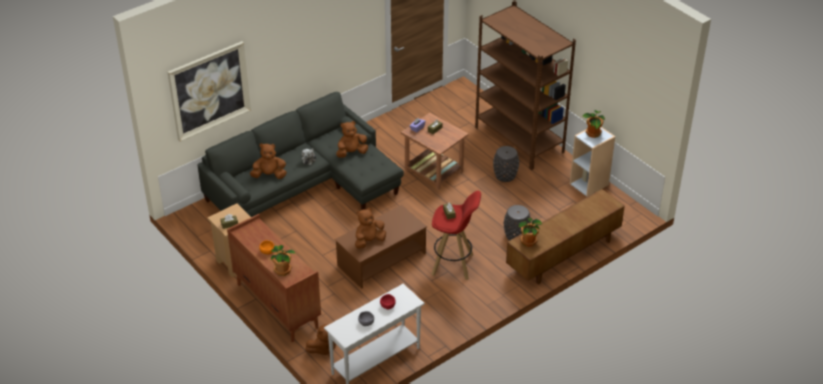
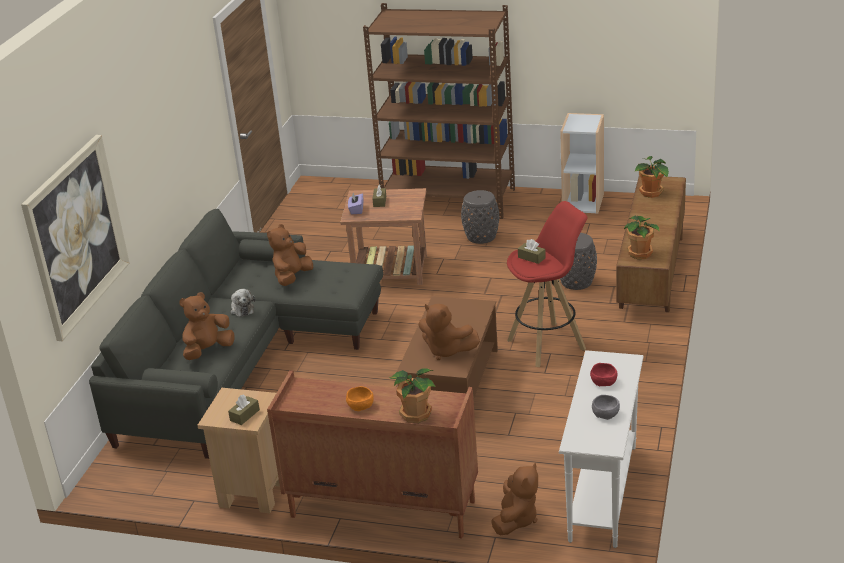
camera: 35 degrees left, 10 degrees down
brown plush toy [355,208,386,249] -> brown plush toy turned 75 degrees counterclockwise [419,304,480,360]
potted plant [583,110,605,138] -> potted plant moved to [634,156,669,198]

